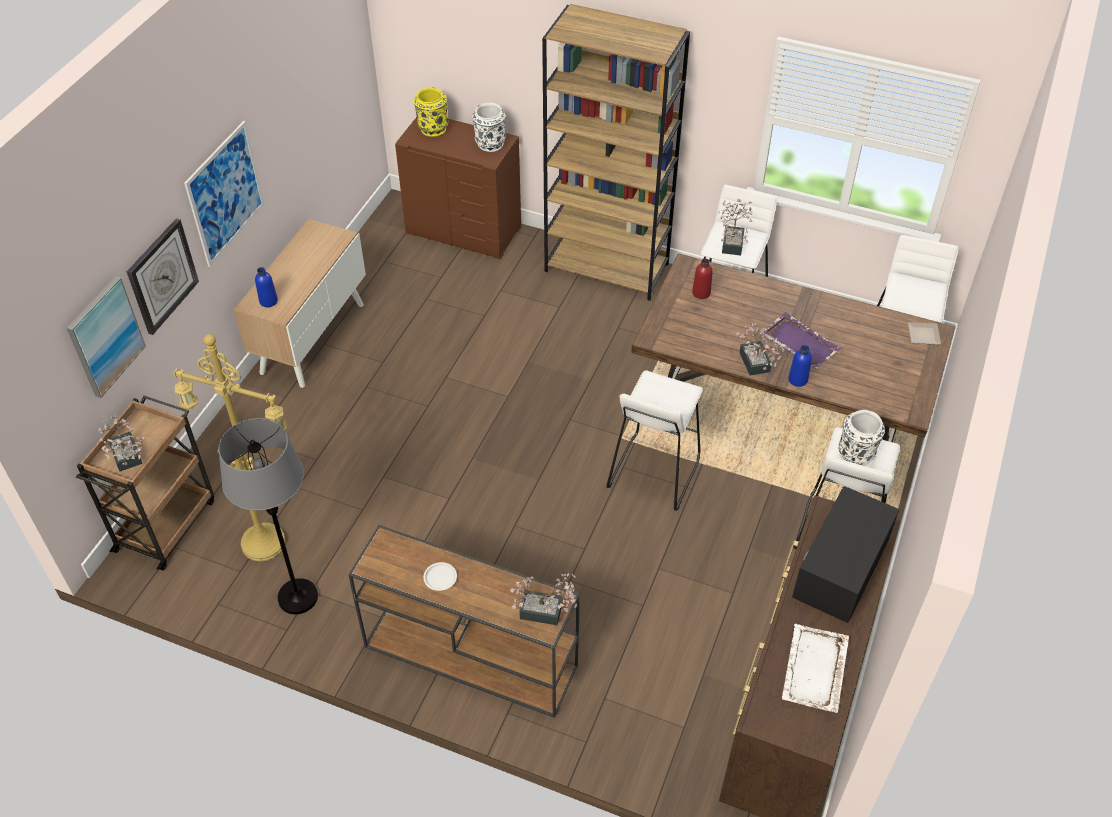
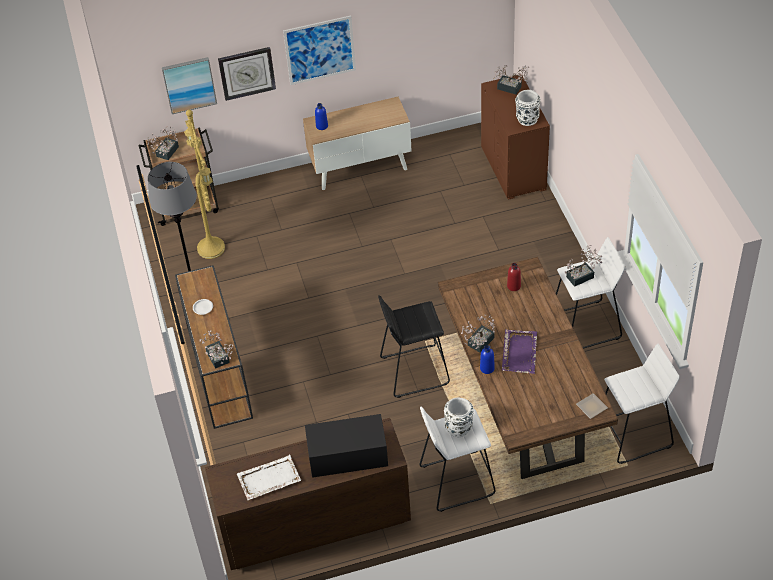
camera: 55 degrees right, 0 degrees up
yellow vase [414,87,448,137] -> potted plant [493,65,529,95]
brown bookcase [542,4,690,301] -> none
white stool [606,370,703,511] -> black stool [378,295,450,398]

